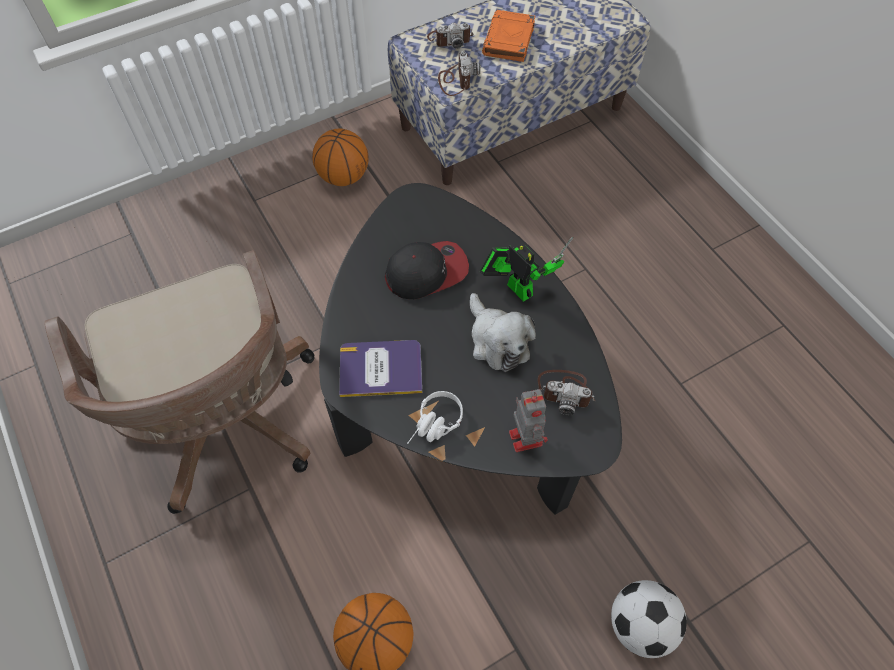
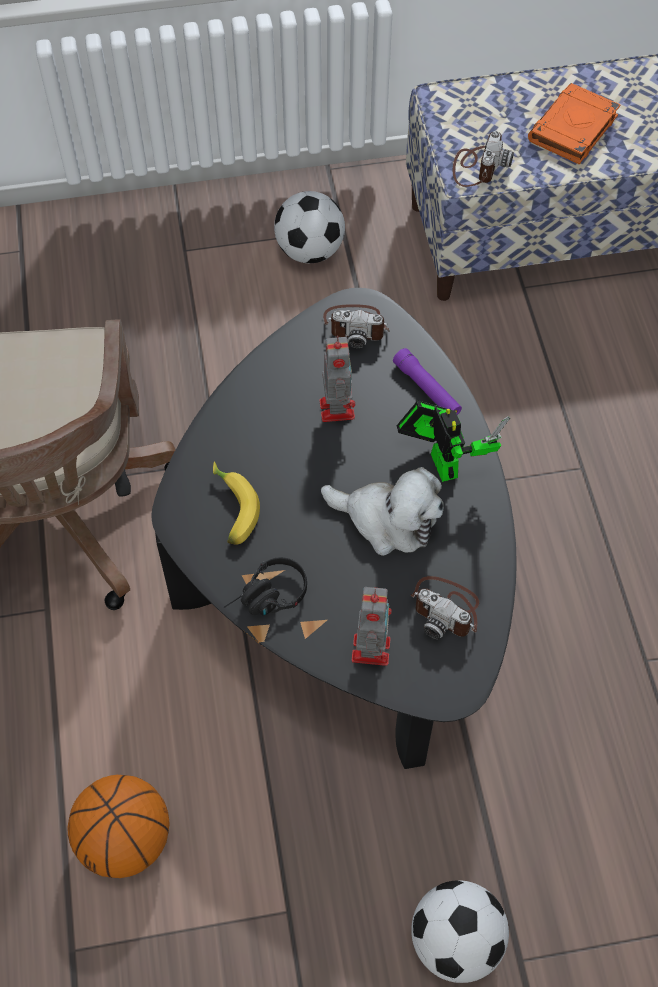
camera: 20 degrees right, 0 degrees up
basketball [312,129,369,186] -> football [274,191,345,263]
book [339,340,422,397] -> banana [213,461,260,545]
cap [385,241,469,299] -> toy robot [319,335,355,422]
white headphones [407,391,463,444] -> black headphones [224,557,307,615]
camera [427,23,474,49] -> camera moved to [323,304,390,349]
plush toy [470,293,536,372] -> plush toy turned 60 degrees counterclockwise [321,467,444,556]
none -> purple flashlight [393,348,462,415]

